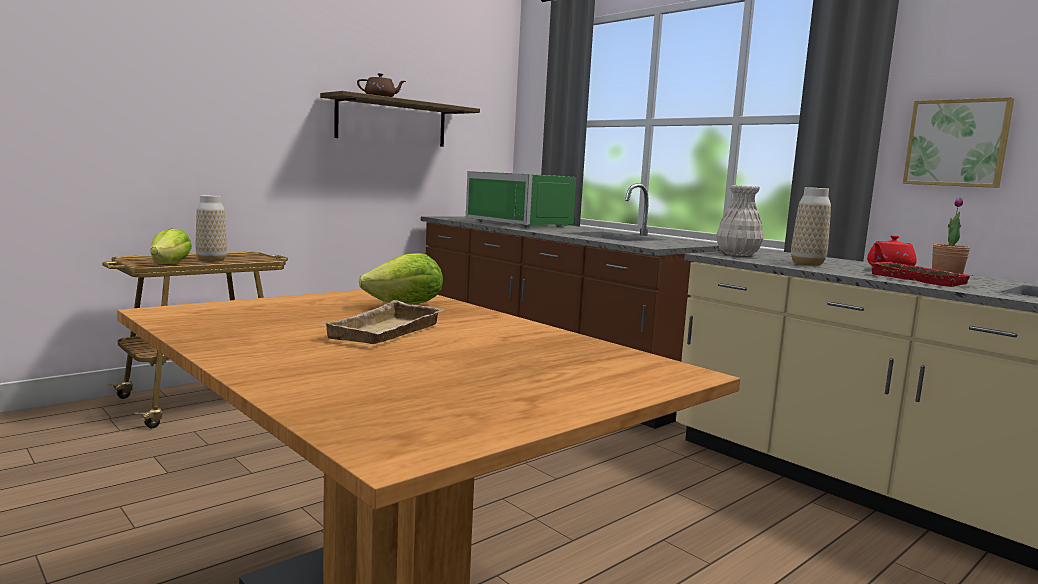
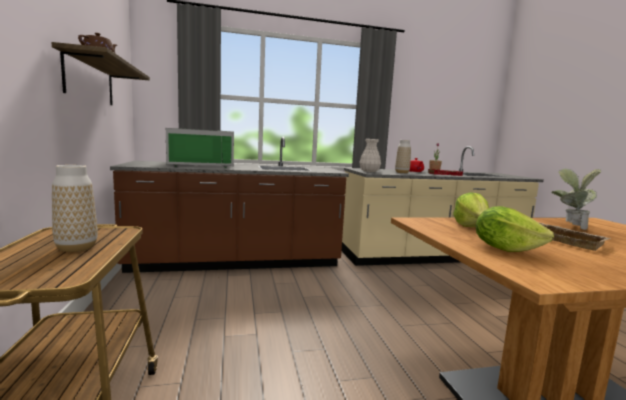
camera: 60 degrees left, 0 degrees up
lettuce [150,228,192,264] -> lettuce moved to [476,206,554,252]
picture [903,97,1014,188] -> none
none -> potted plant [552,168,601,230]

